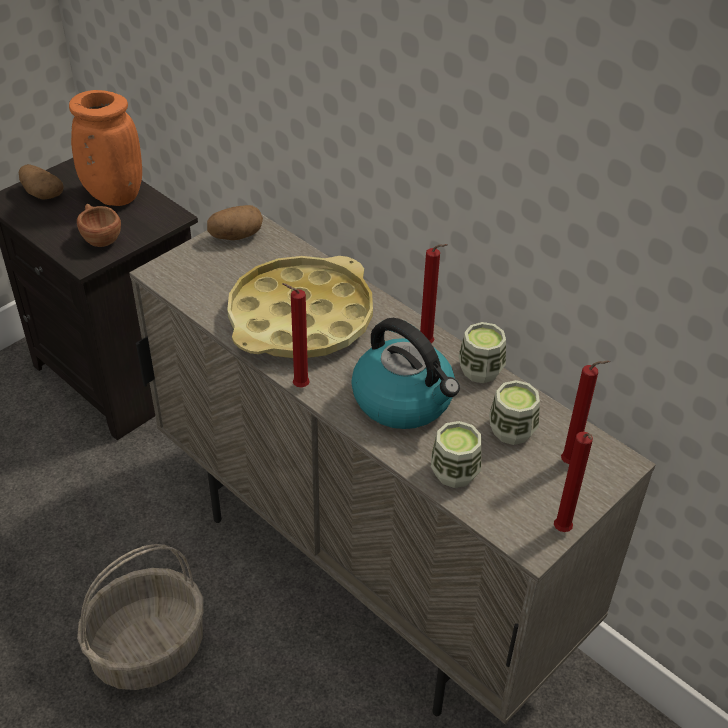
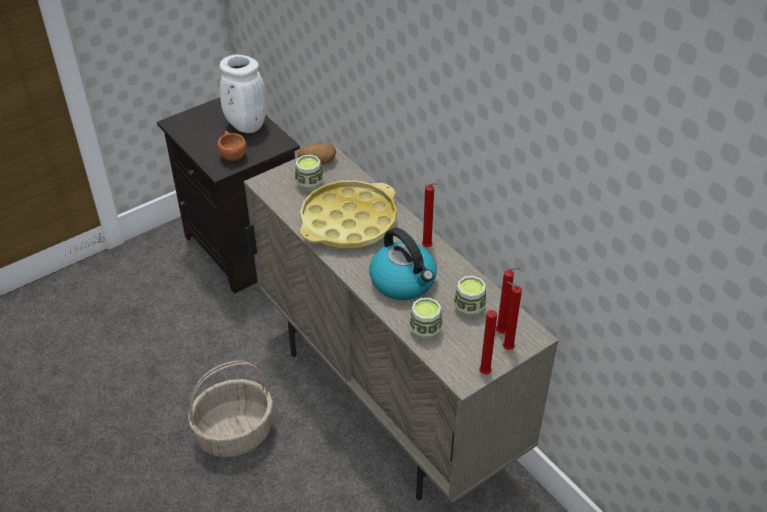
camera: 10 degrees right, 0 degrees up
potato [19,164,64,200] -> none
orange vase [69,90,142,206] -> white vase [220,55,266,133]
red candle [282,283,310,387] -> red candle moved to [503,282,522,350]
cup [459,322,506,383] -> cup moved to [295,155,323,192]

